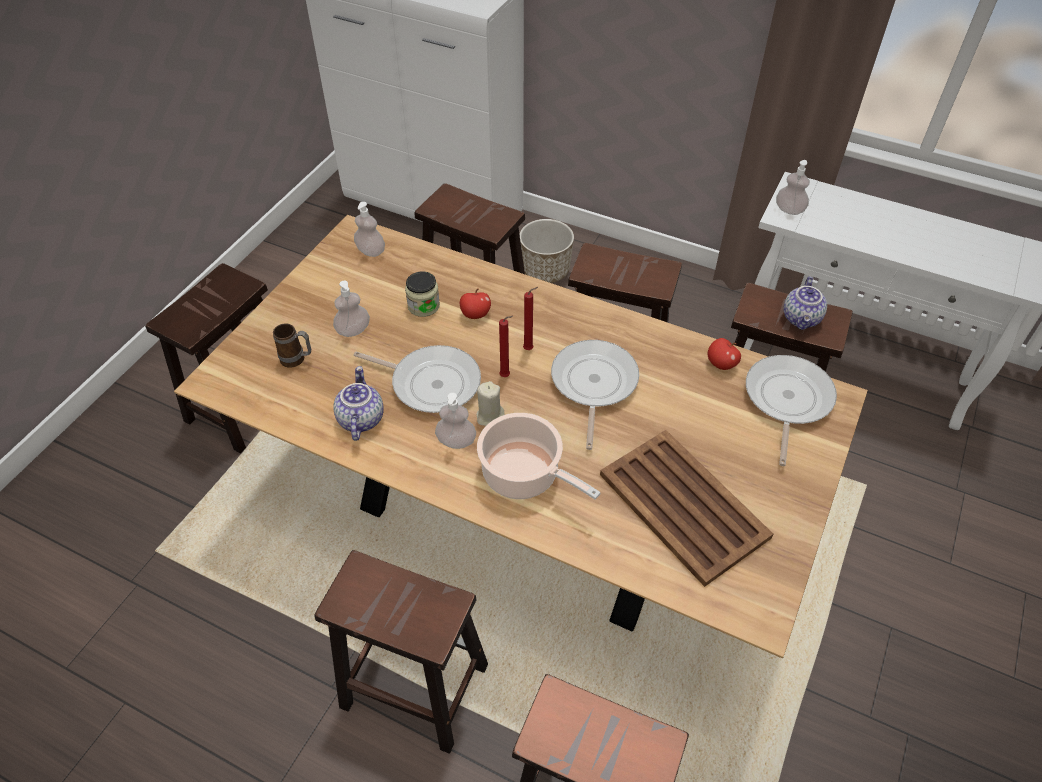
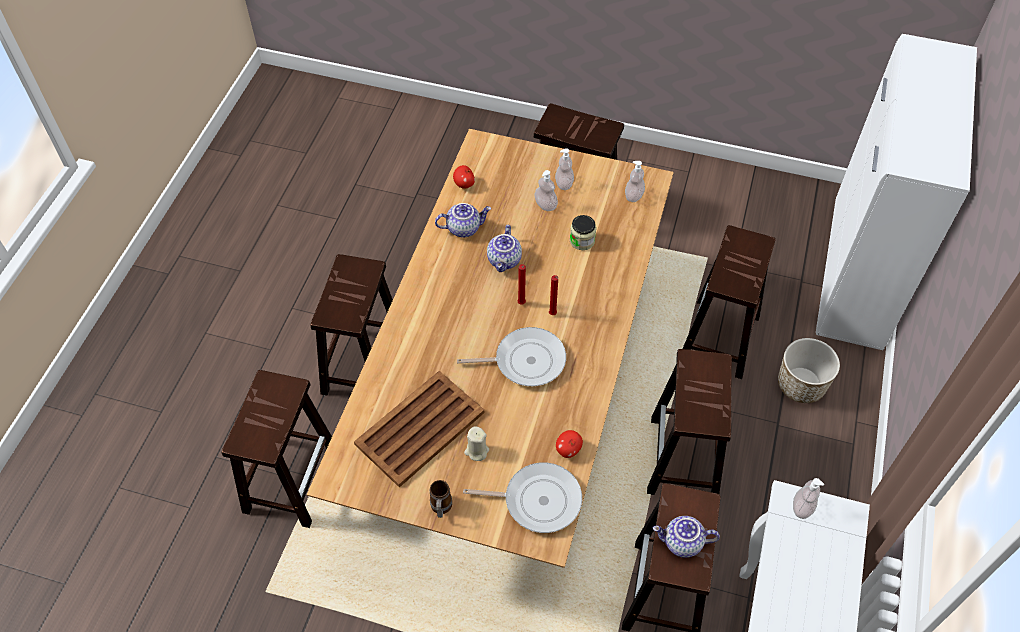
camera: 80 degrees right, 5 degrees up
mug [273,323,311,368] -> mug moved to [430,480,452,518]
frying pan [353,345,481,413] -> teapot [487,225,522,272]
soap dispenser [435,393,476,449] -> soap dispenser moved to [555,148,574,190]
apple [460,288,491,319] -> apple moved to [453,165,475,189]
beige candle [477,381,505,426] -> beige candle moved to [464,426,489,461]
cooking pot [477,413,600,500] -> none

